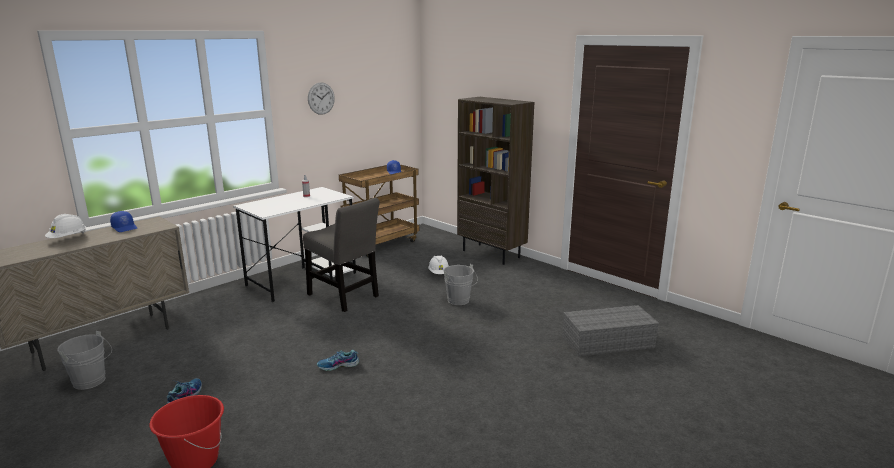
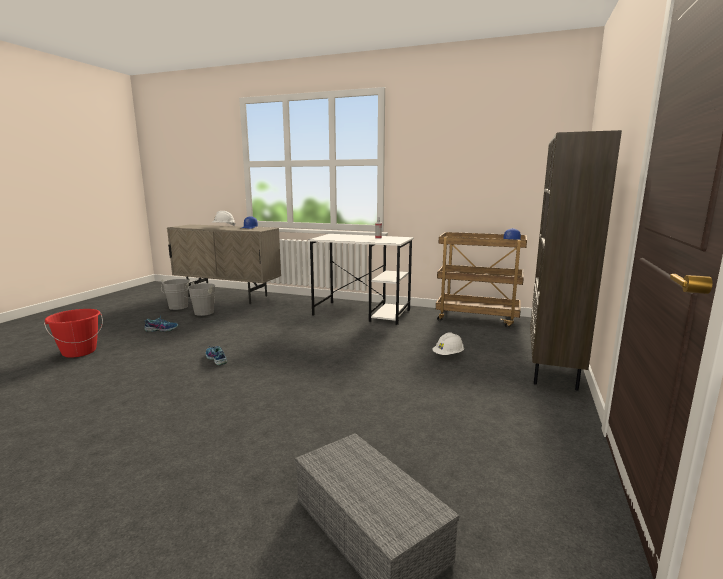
camera: 65 degrees right, 5 degrees down
grey chair [303,198,380,312] -> none
wall clock [308,82,335,115] -> none
grey bucket [443,264,478,305] -> grey bucket moved to [184,282,215,316]

